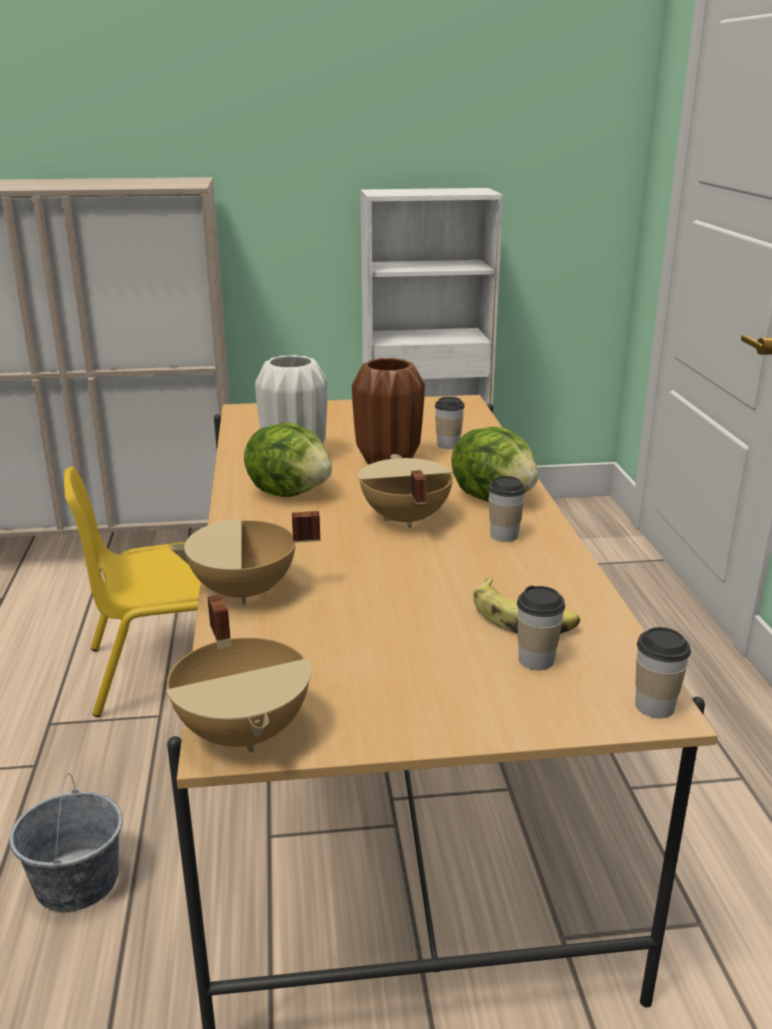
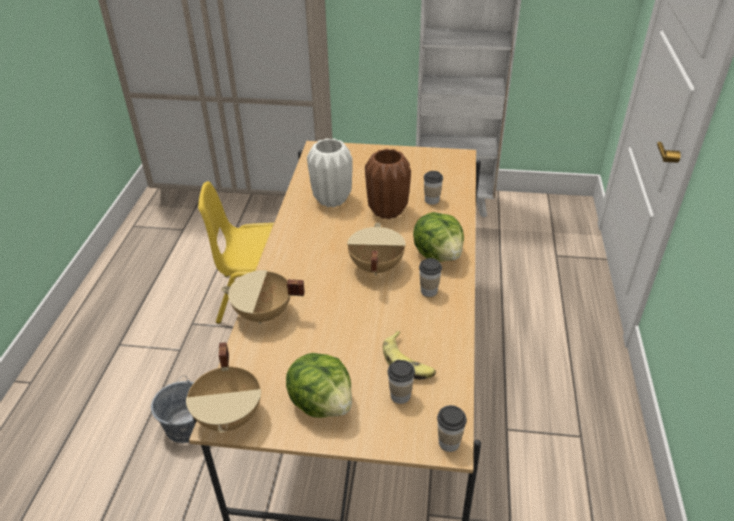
camera: 15 degrees right, 15 degrees up
lettuce [244,423,332,497] -> lettuce moved to [286,353,352,418]

